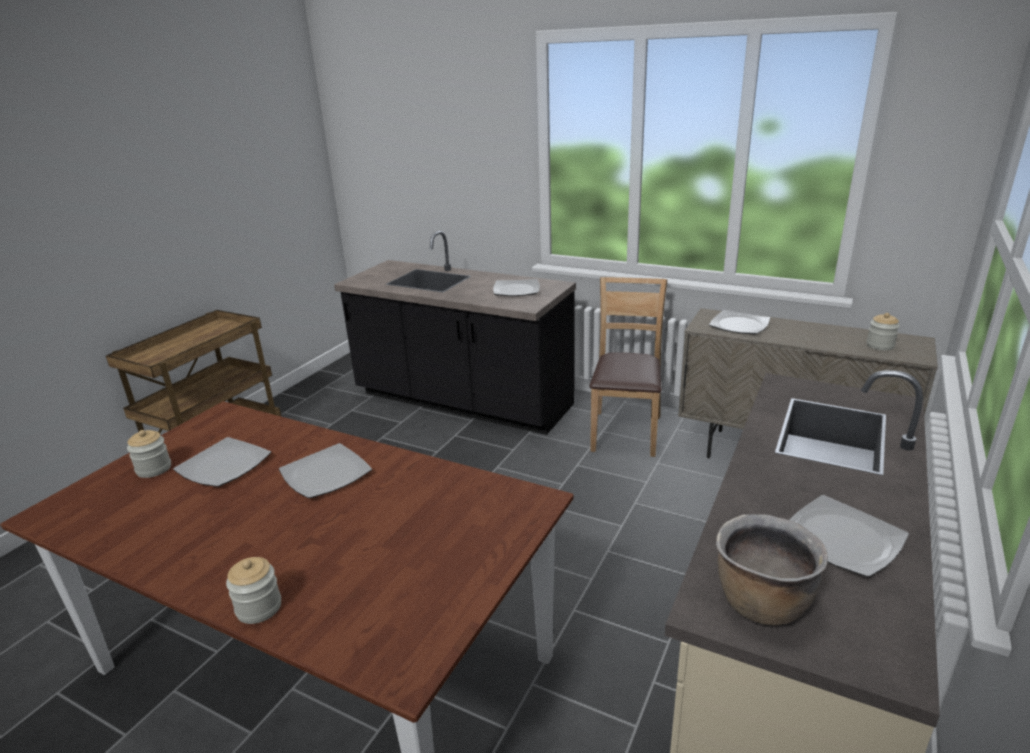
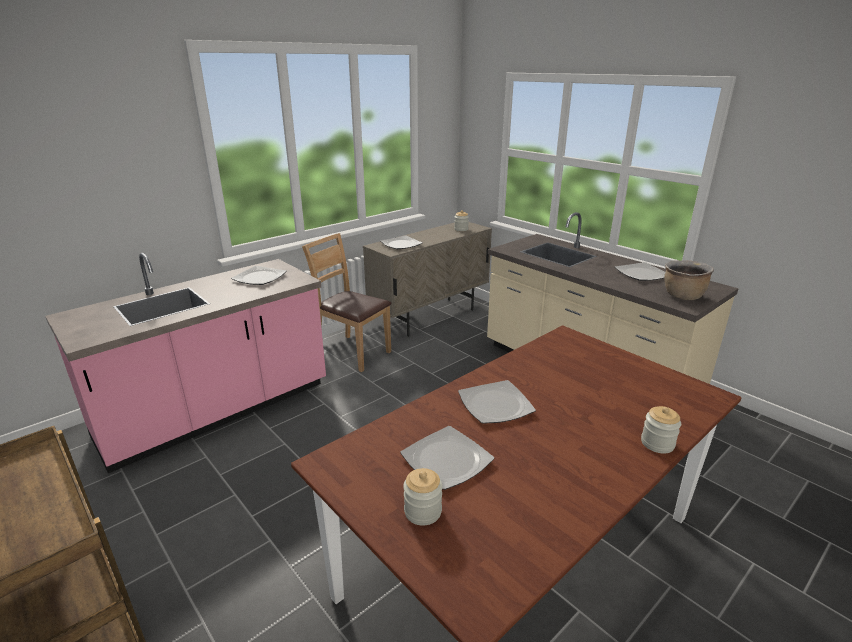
camera: 70 degrees left, 0 degrees up
black counter [334,231,576,435] -> pink counter [45,253,326,473]

